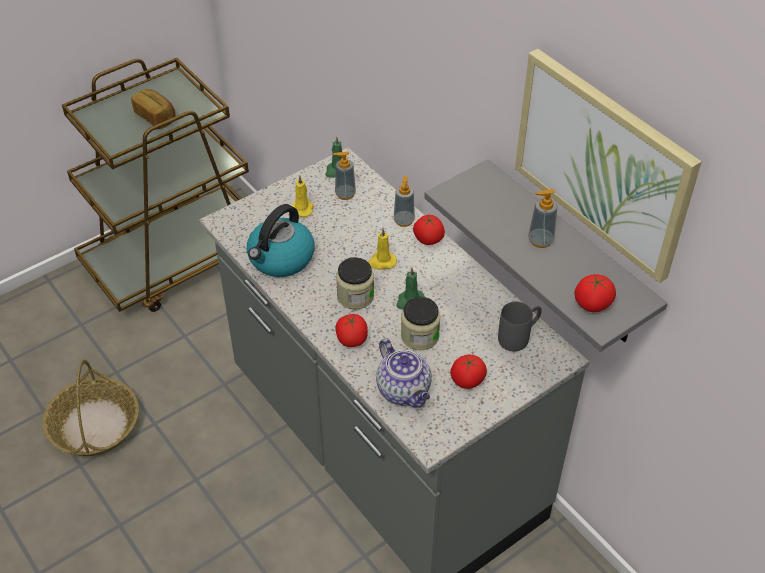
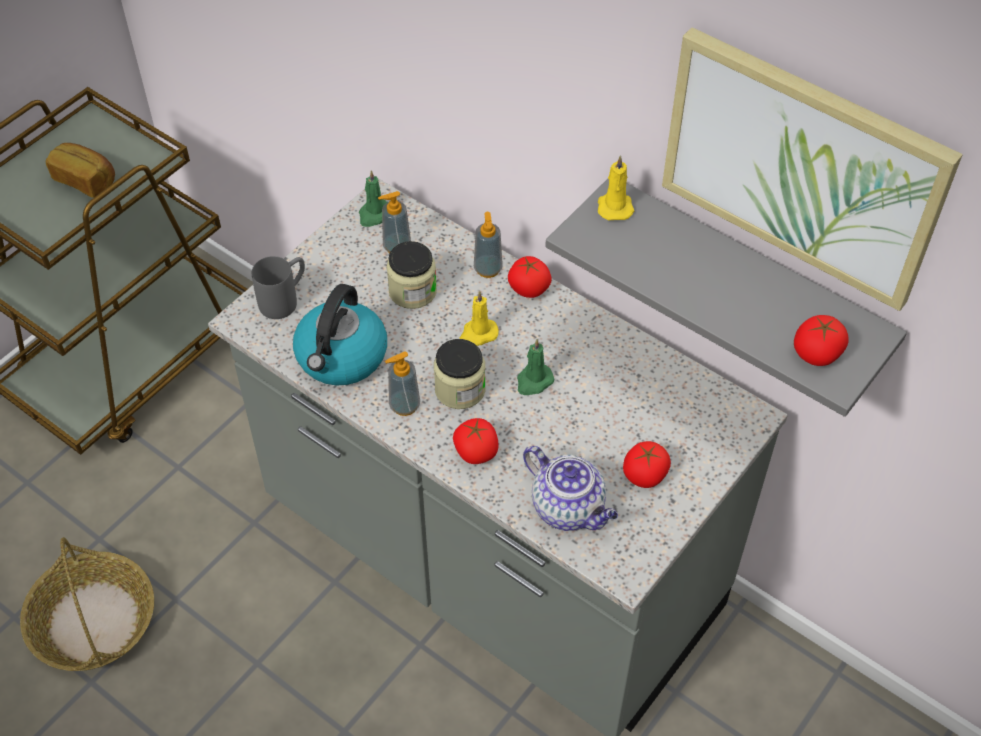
camera: 15 degrees left, 5 degrees up
yellow candle [292,175,314,217] -> yellow candle moved to [598,155,634,220]
jar [401,297,440,350] -> jar moved to [386,241,437,309]
grey mug [498,302,542,351] -> grey mug moved to [252,256,305,319]
soap dispenser [528,189,557,248] -> soap dispenser moved to [385,351,420,416]

